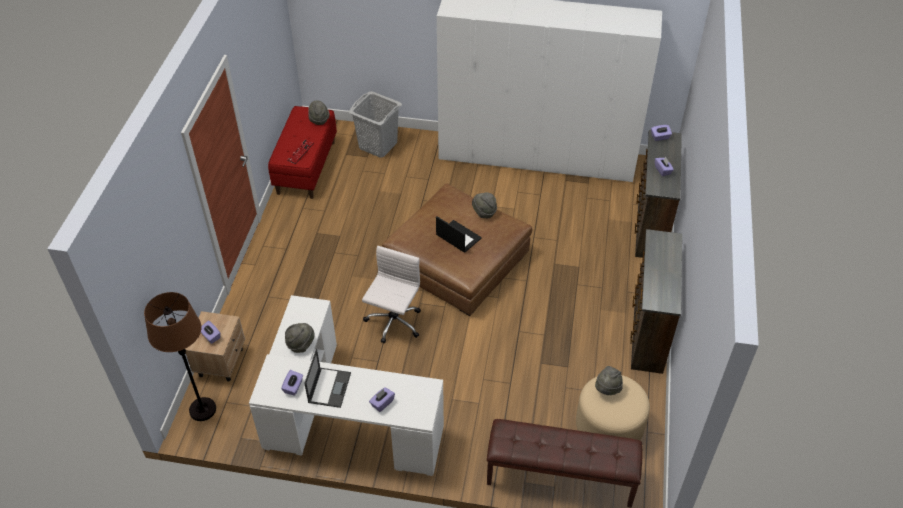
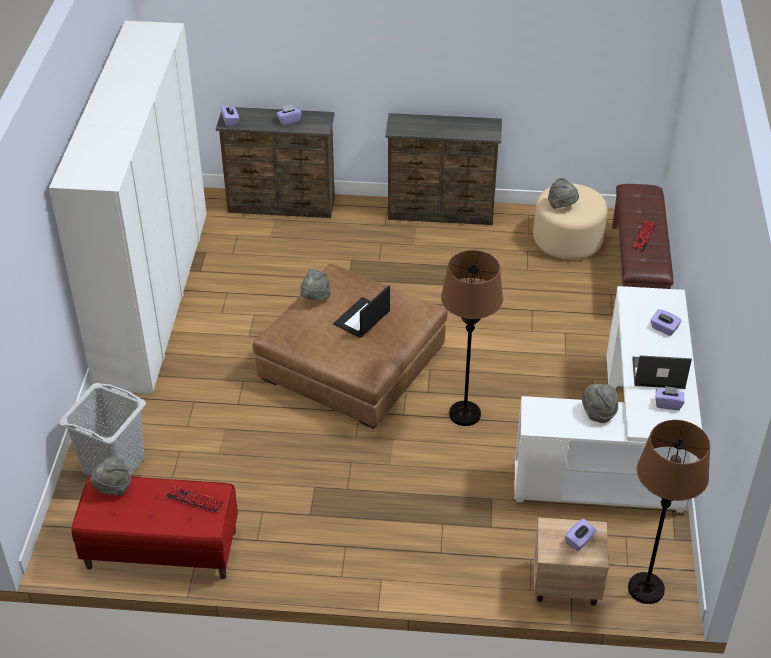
camera: 95 degrees left, 5 degrees down
white office chair [362,246,421,343] -> brown floor lamp [441,250,503,426]
none -> keyboard [632,221,657,251]

